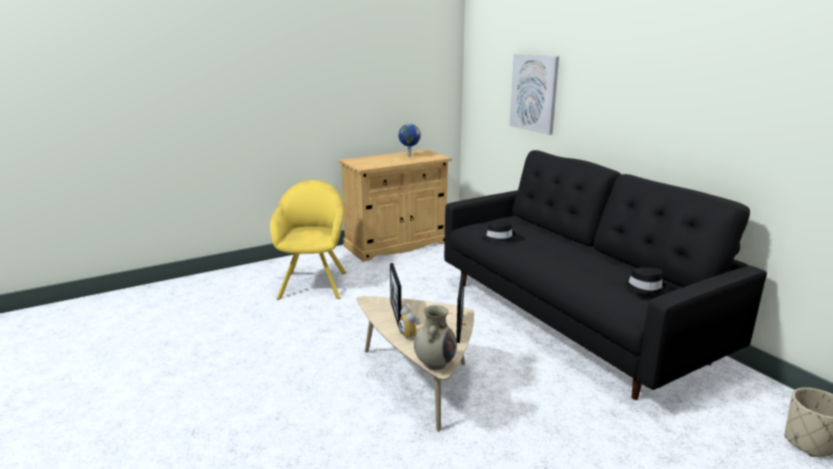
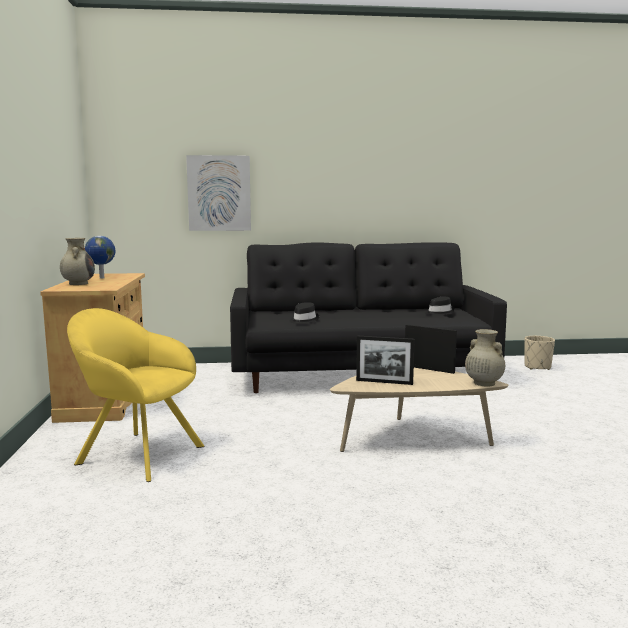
camera: 65 degrees left, 10 degrees down
alarm clock [398,304,421,338] -> none
none -> beige vase [60,238,95,285]

